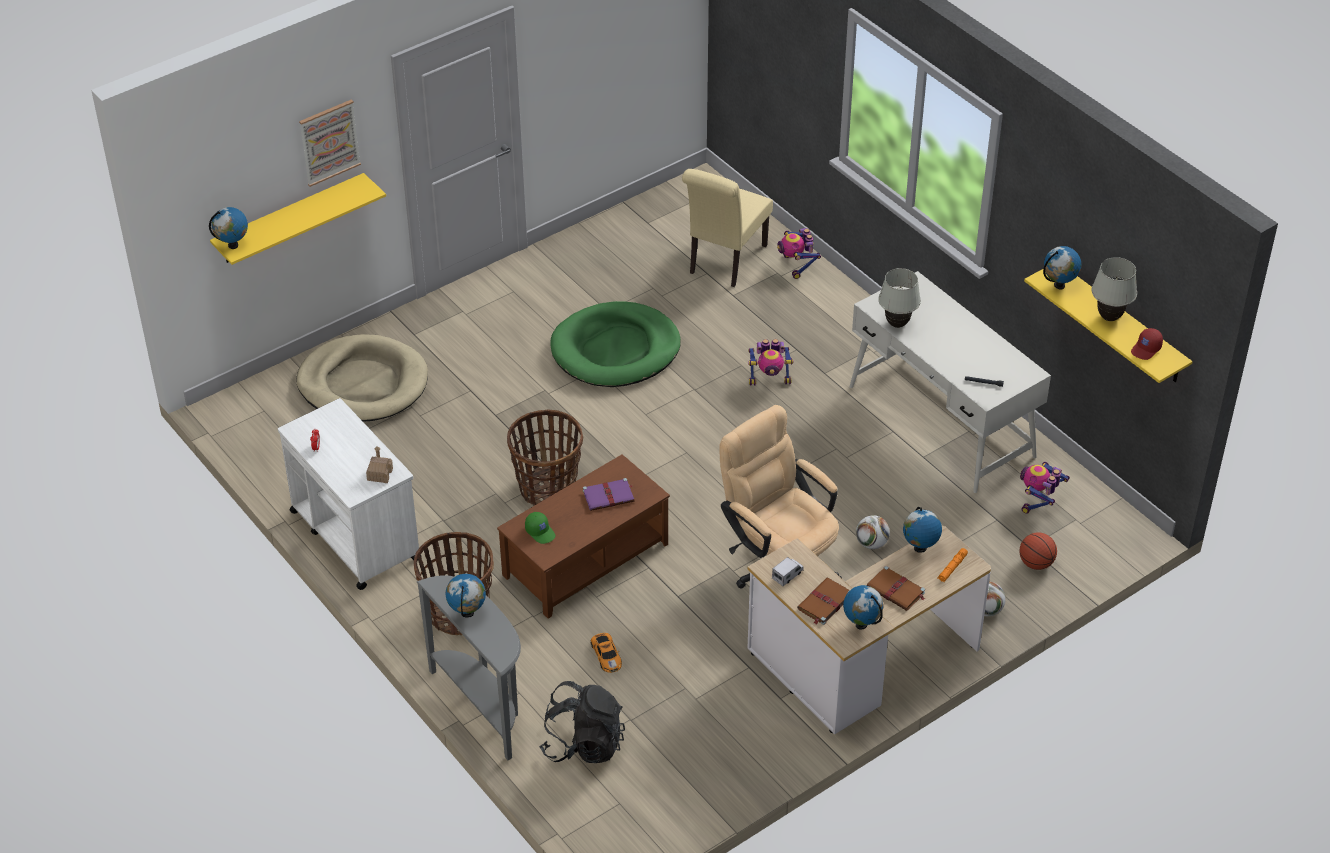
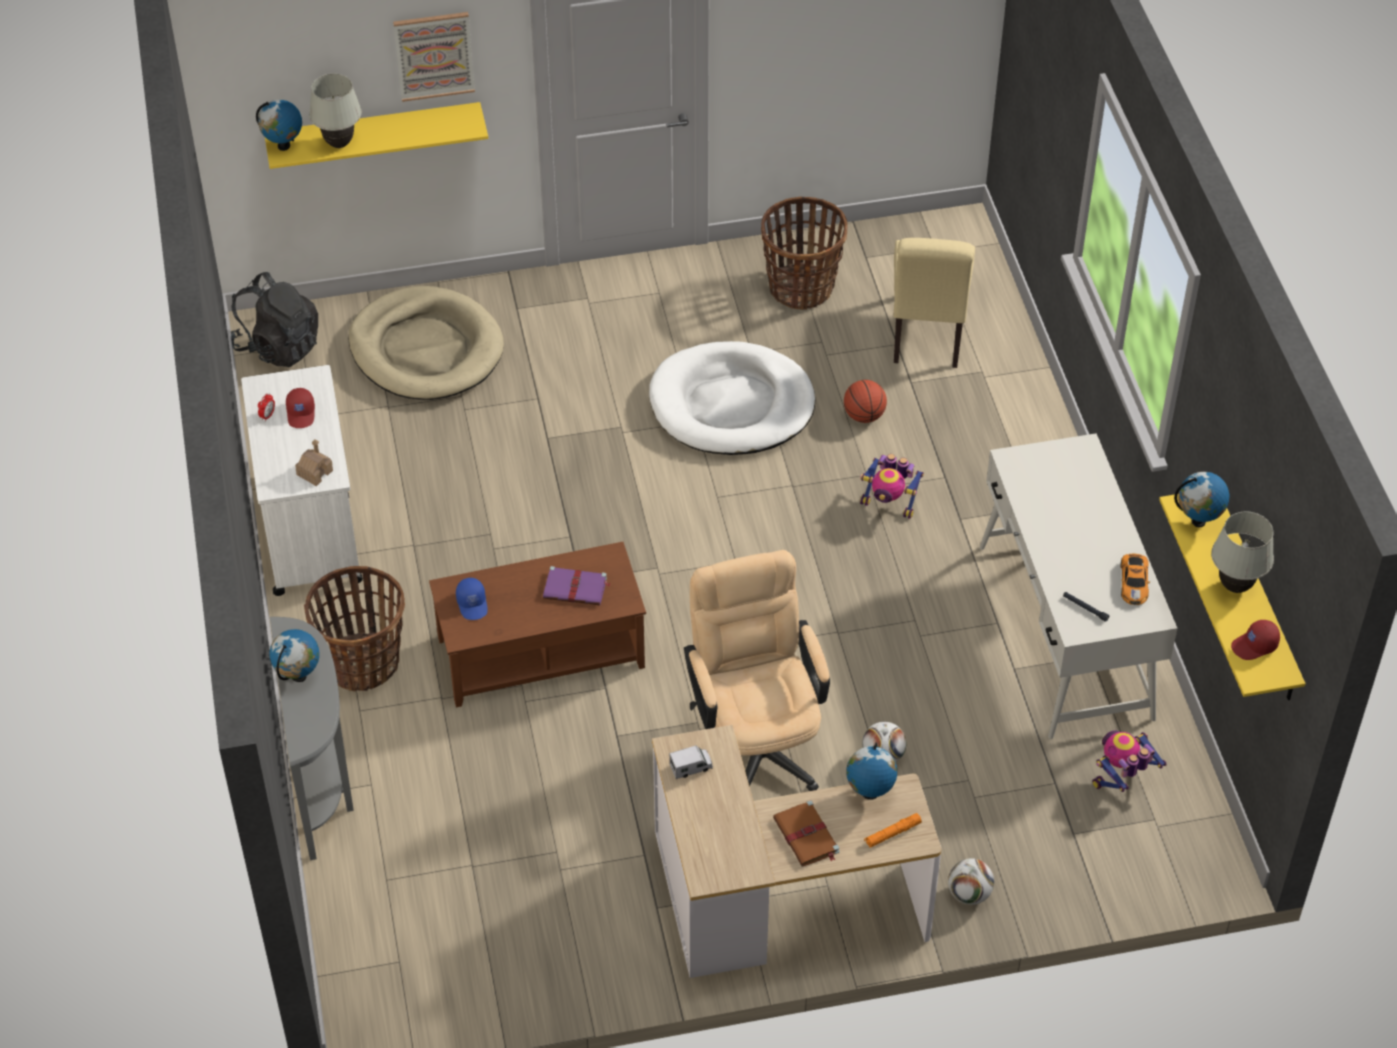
camera: 25 degrees right, 5 degrees up
basket [507,409,583,506] -> basket moved to [761,197,848,310]
green cap [525,512,555,544] -> blue cap [456,578,488,620]
black backpack [539,681,625,763] -> black backpack moved to [230,272,318,367]
green dog bed [550,301,681,387] -> white dog bed [649,341,815,455]
toy car [591,633,622,673] -> toy car moved to [1121,554,1150,605]
beige chair [682,169,773,287] -> beige chair turned 45 degrees counterclockwise [893,238,975,368]
toy robot [777,228,821,279] -> none
brown book [797,578,850,625] -> none
globe [843,585,884,630] -> none
white table lamp [878,268,921,328] -> white table lamp moved to [309,73,362,148]
basketball [1019,533,1057,570] -> basketball moved to [844,380,887,423]
none -> red cap [286,388,315,428]

